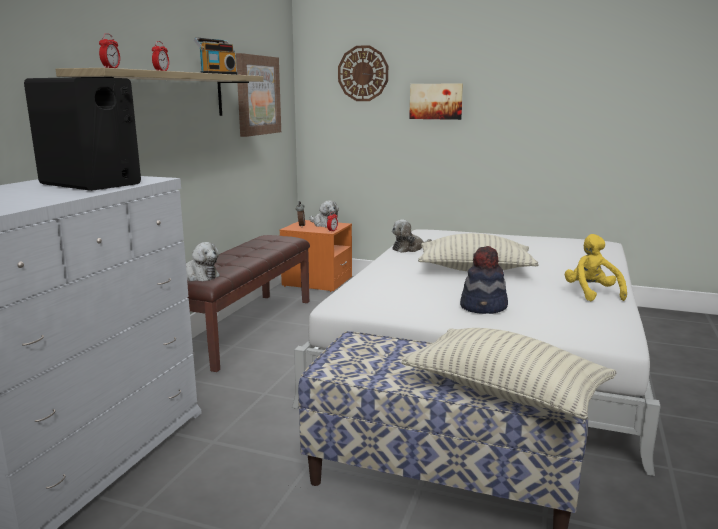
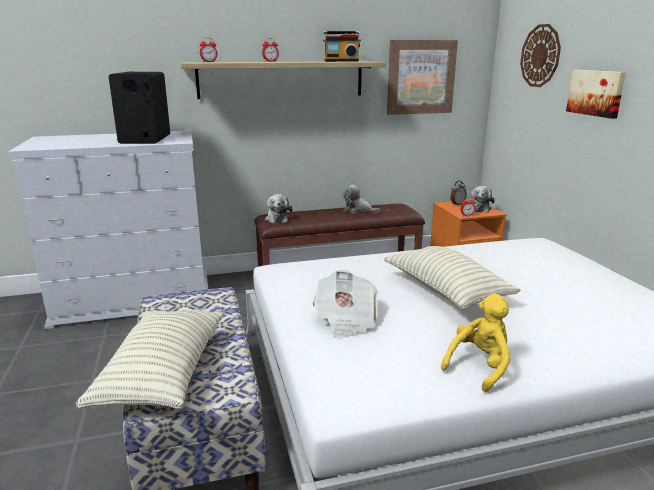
camera: 55 degrees right, 5 degrees up
plush toy [392,220,432,253] -> plush toy moved to [343,185,380,214]
hat [460,246,508,314] -> newspaper [313,270,378,339]

